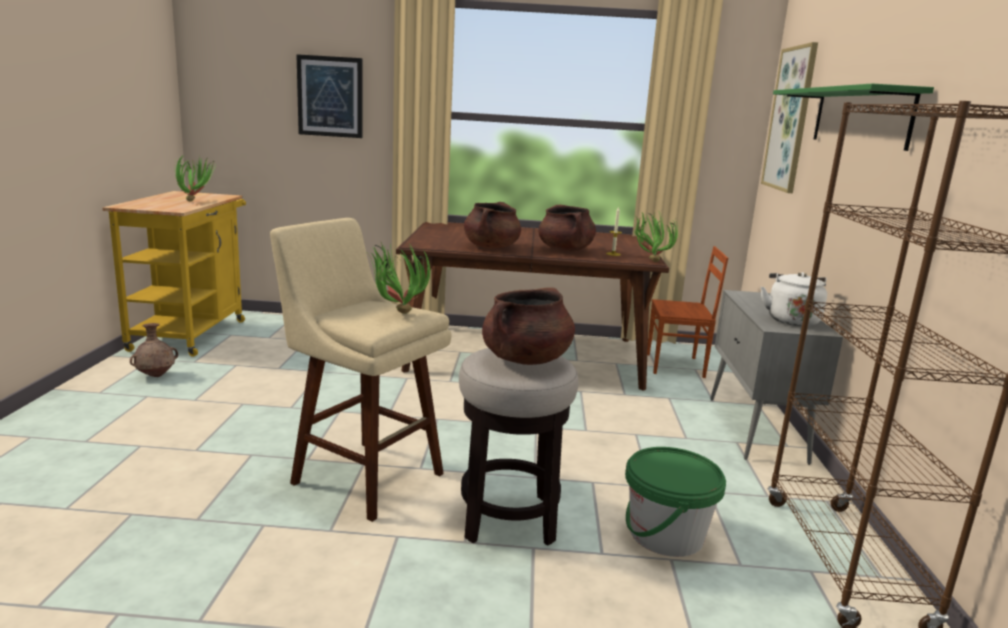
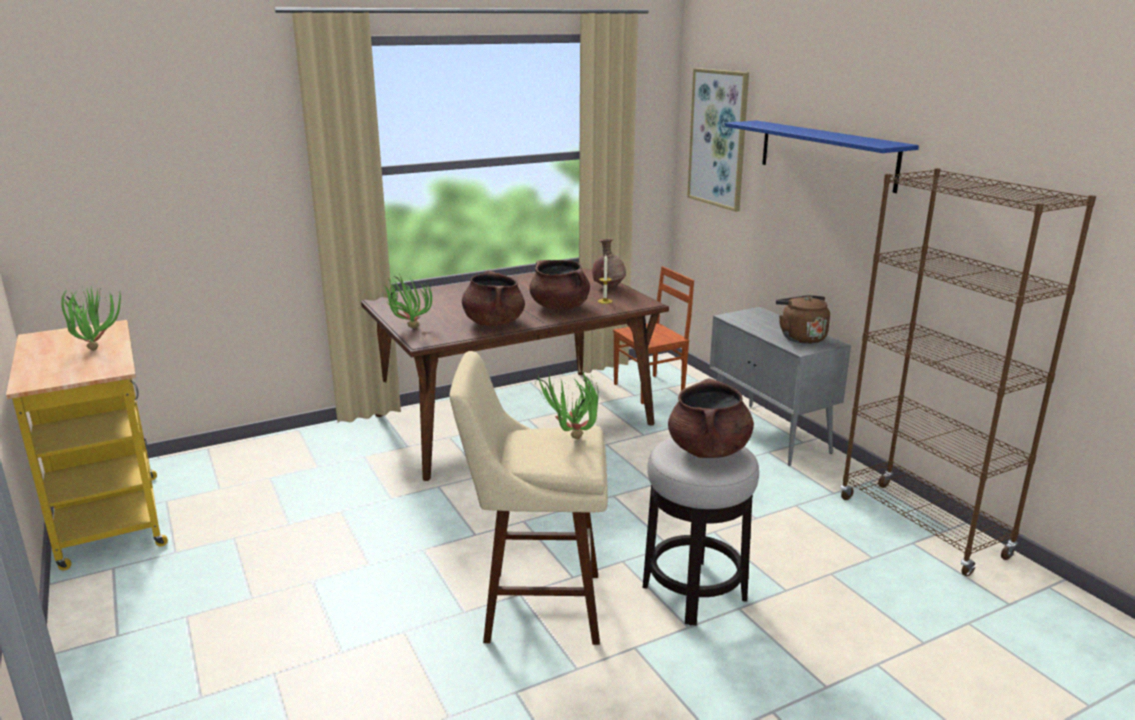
camera: 30 degrees left, 5 degrees up
brown vase [130,323,178,377] -> brown vase moved to [592,238,626,288]
picture [296,54,363,138] -> none
green bucket [625,447,726,557] -> none
potted plant [634,210,678,262] -> potted plant moved to [382,274,432,328]
white kettle [761,272,827,326] -> brown kettle [776,295,830,344]
green shelf [773,84,934,151] -> blue shelf [725,121,919,193]

